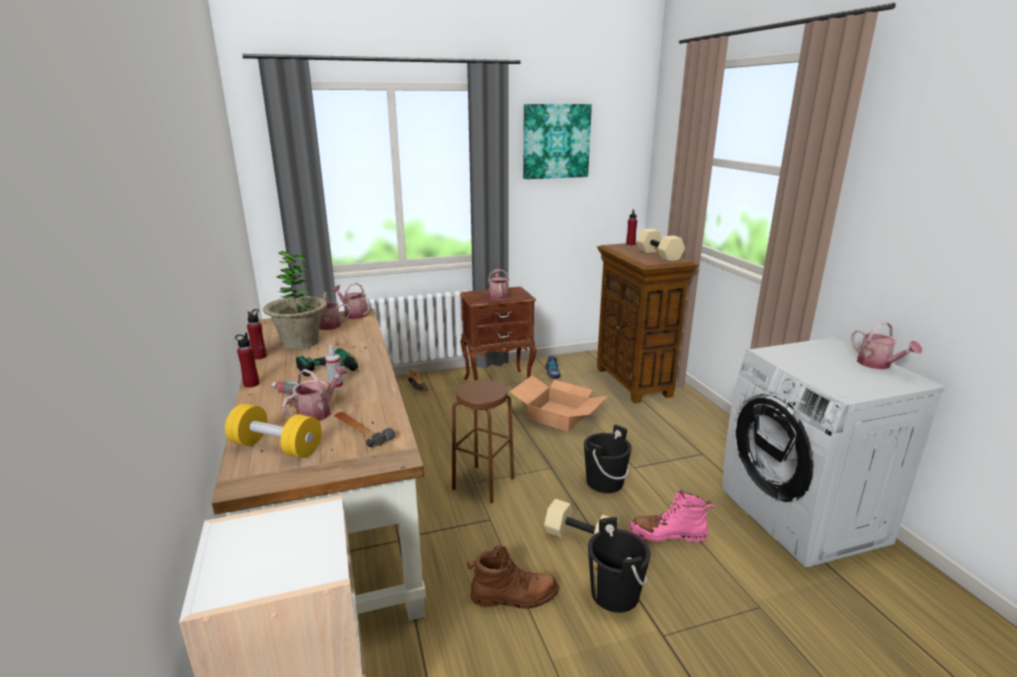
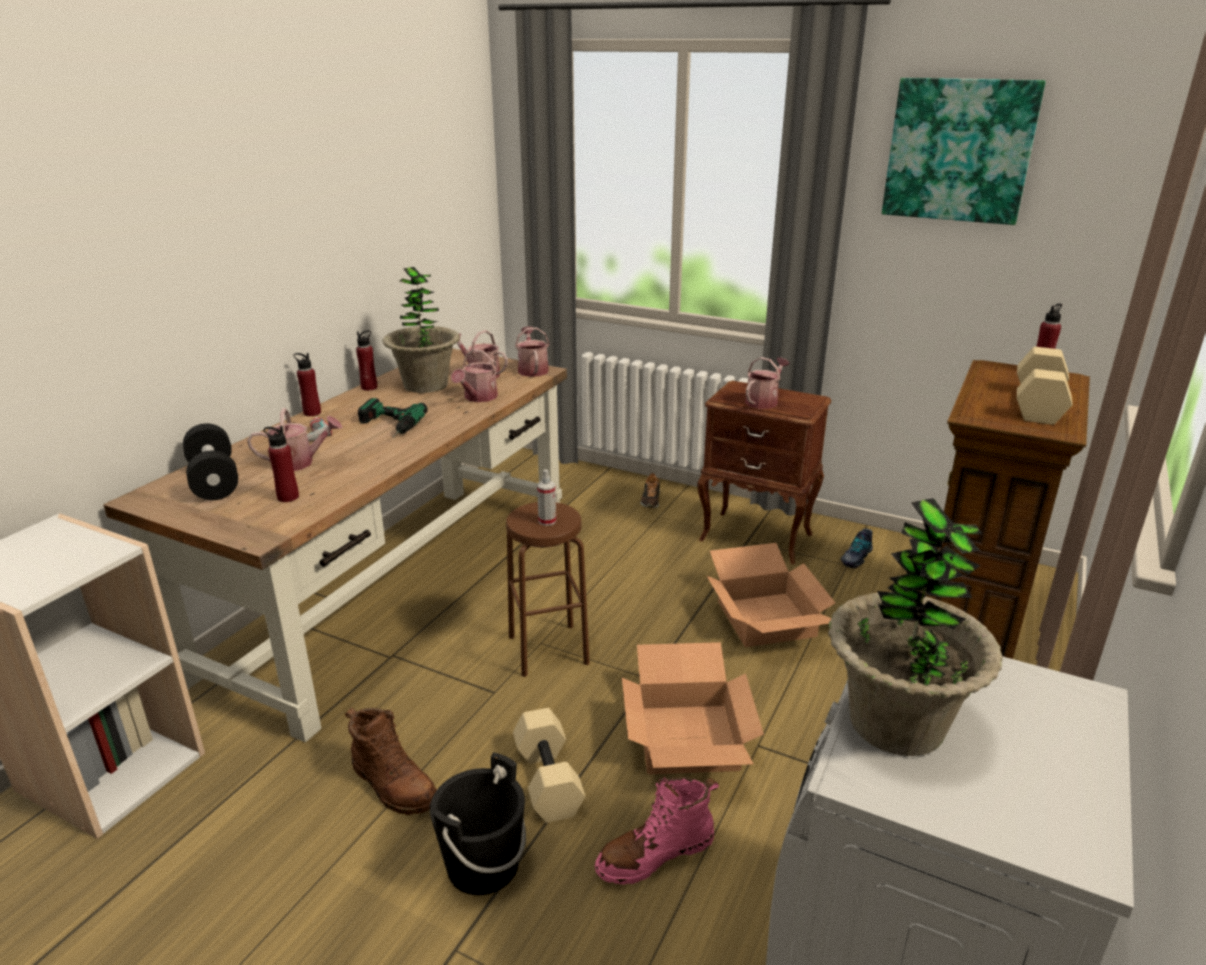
camera: 45 degrees right, 5 degrees up
yellow dumbbell [225,404,321,458] -> black dumbbell [183,423,238,500]
spray bottle [325,345,343,389] -> spray bottle moved to [537,469,556,526]
hammer [334,412,395,447] -> red bottle [264,426,299,502]
black bucket [584,424,632,493] -> cardboard box [622,642,764,774]
pink boot [629,488,715,542] -> pink boot turned 75 degrees counterclockwise [595,776,719,885]
watering can [851,321,922,369] -> watering can moved to [451,349,498,402]
none -> potted plant [828,498,1003,756]

